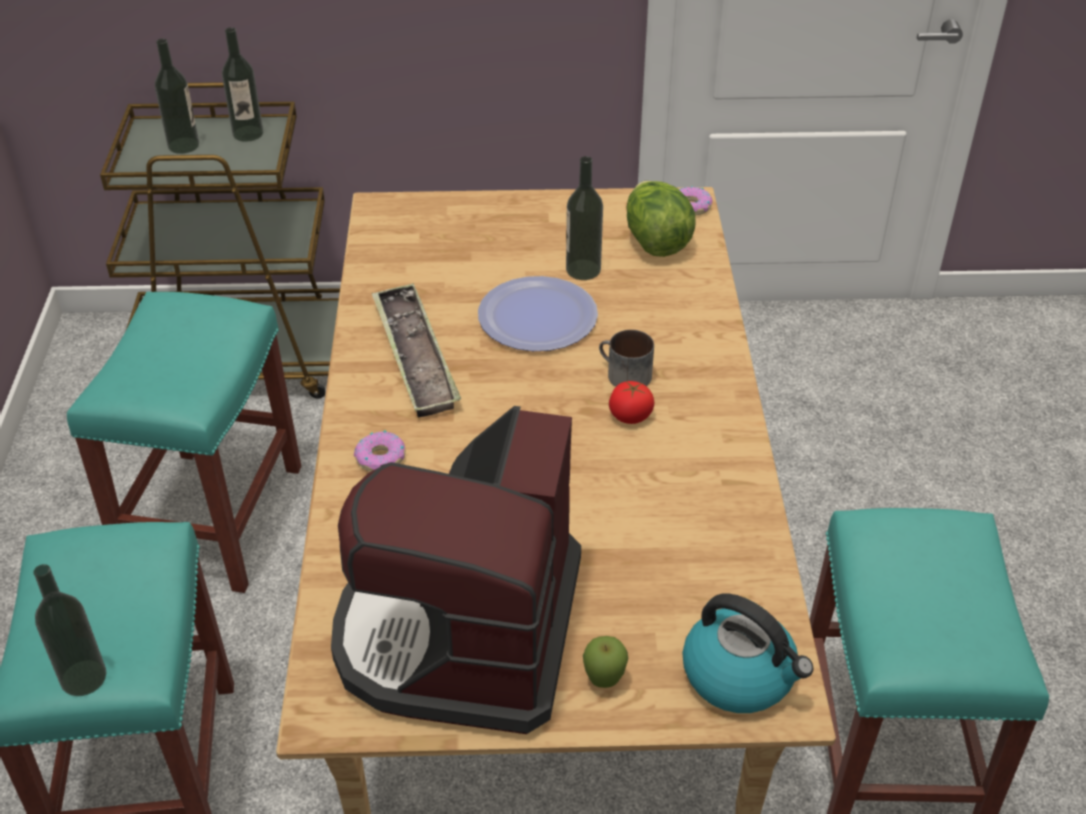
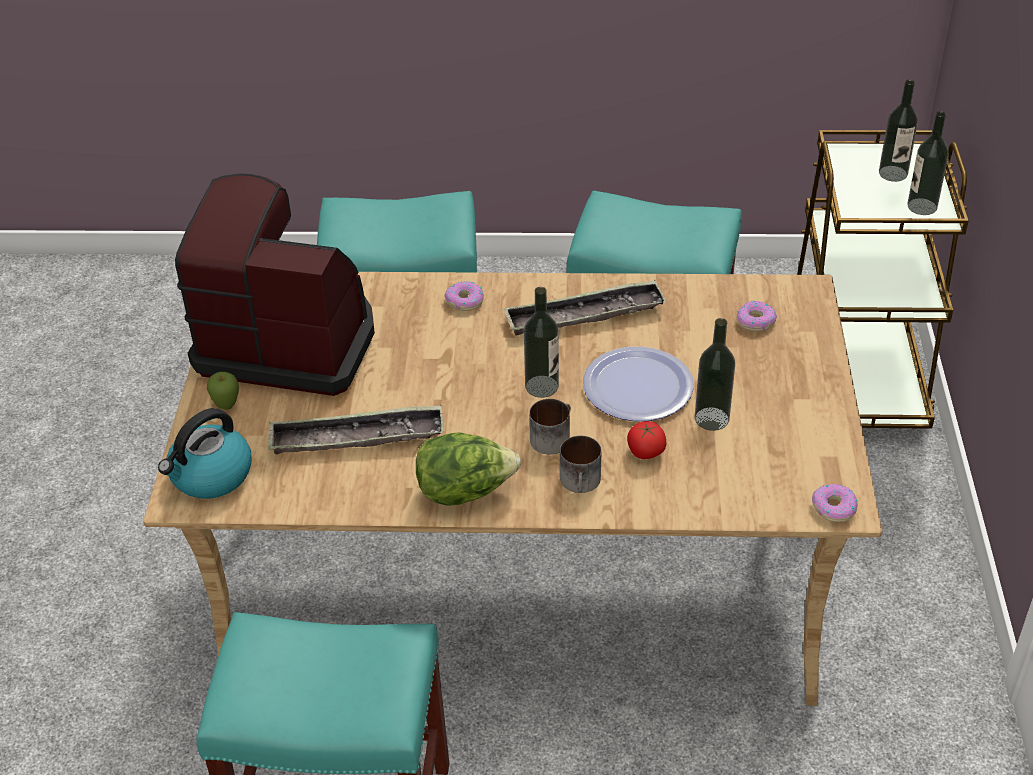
camera: 95 degrees right, 0 degrees up
bottle [33,564,106,696] -> bottle moved to [524,287,559,398]
tomato [609,381,654,424] -> tomato moved to [627,421,666,459]
lettuce [627,181,696,257] -> lettuce moved to [416,432,521,506]
none -> tray [268,405,444,454]
none -> mug [560,436,601,493]
none -> donut [736,301,777,332]

